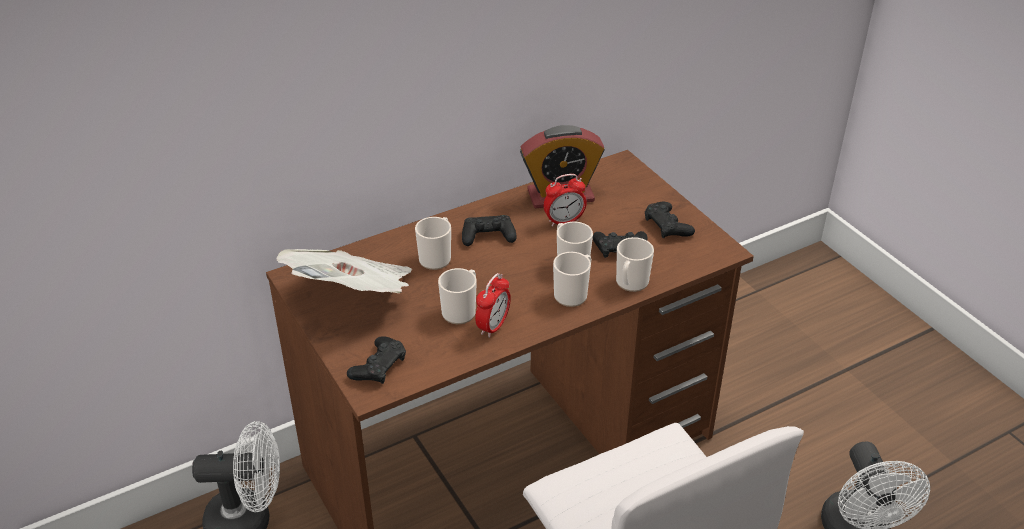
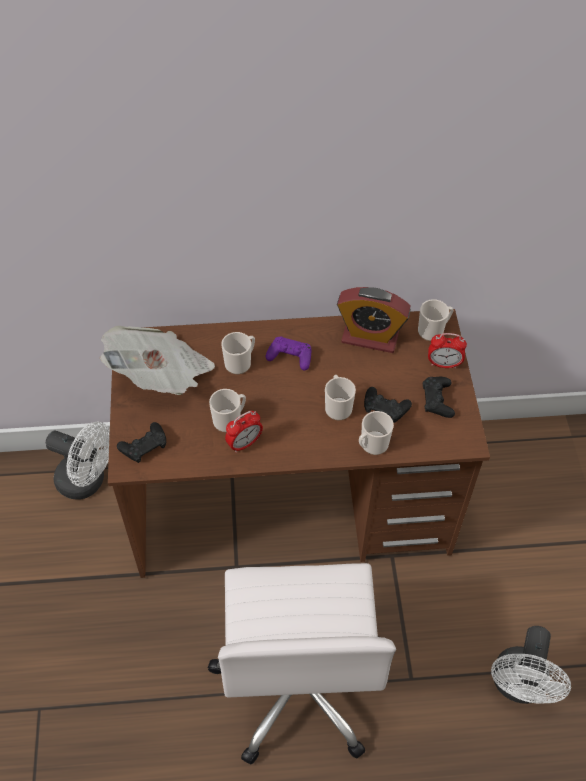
camera: 25 degrees right, 15 degrees up
black game controller [462,215,517,246] -> purple game controller [266,337,311,370]
alarm clock [544,174,587,227] -> alarm clock moved to [428,333,467,368]
mug [553,252,591,307] -> mug moved to [418,299,453,341]

